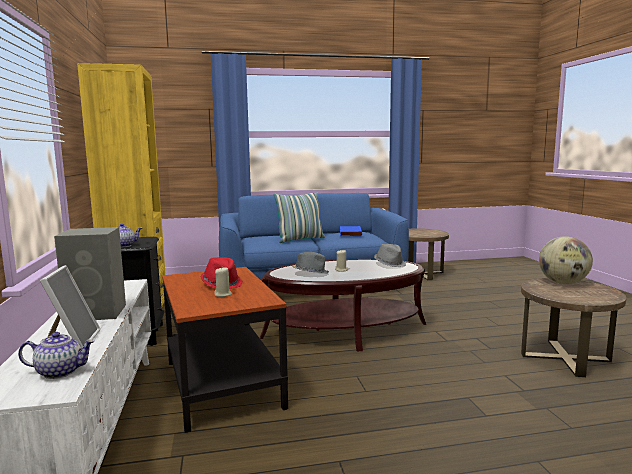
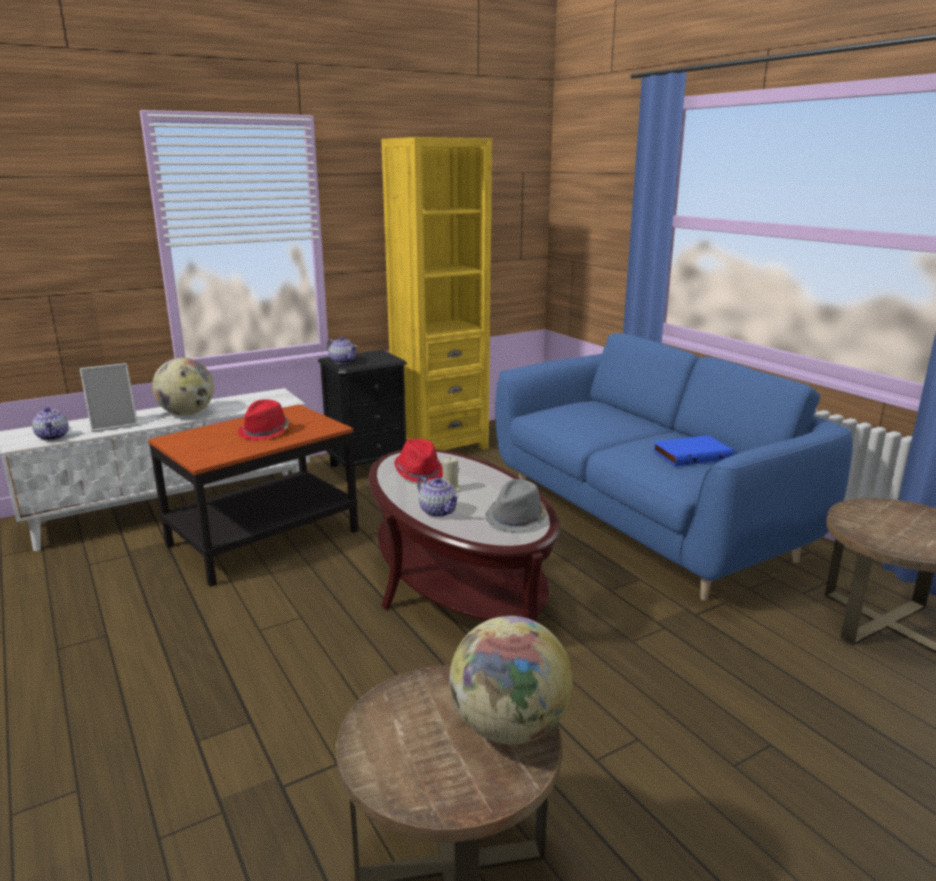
camera: 70 degrees right, 10 degrees up
grey speaker [54,227,126,320] -> globe [152,358,214,416]
beige candle [214,267,232,297] -> none
pillow [274,192,325,243] -> none
grey hat [292,252,329,274] -> red hat [394,439,443,482]
none -> teapot [417,476,459,517]

